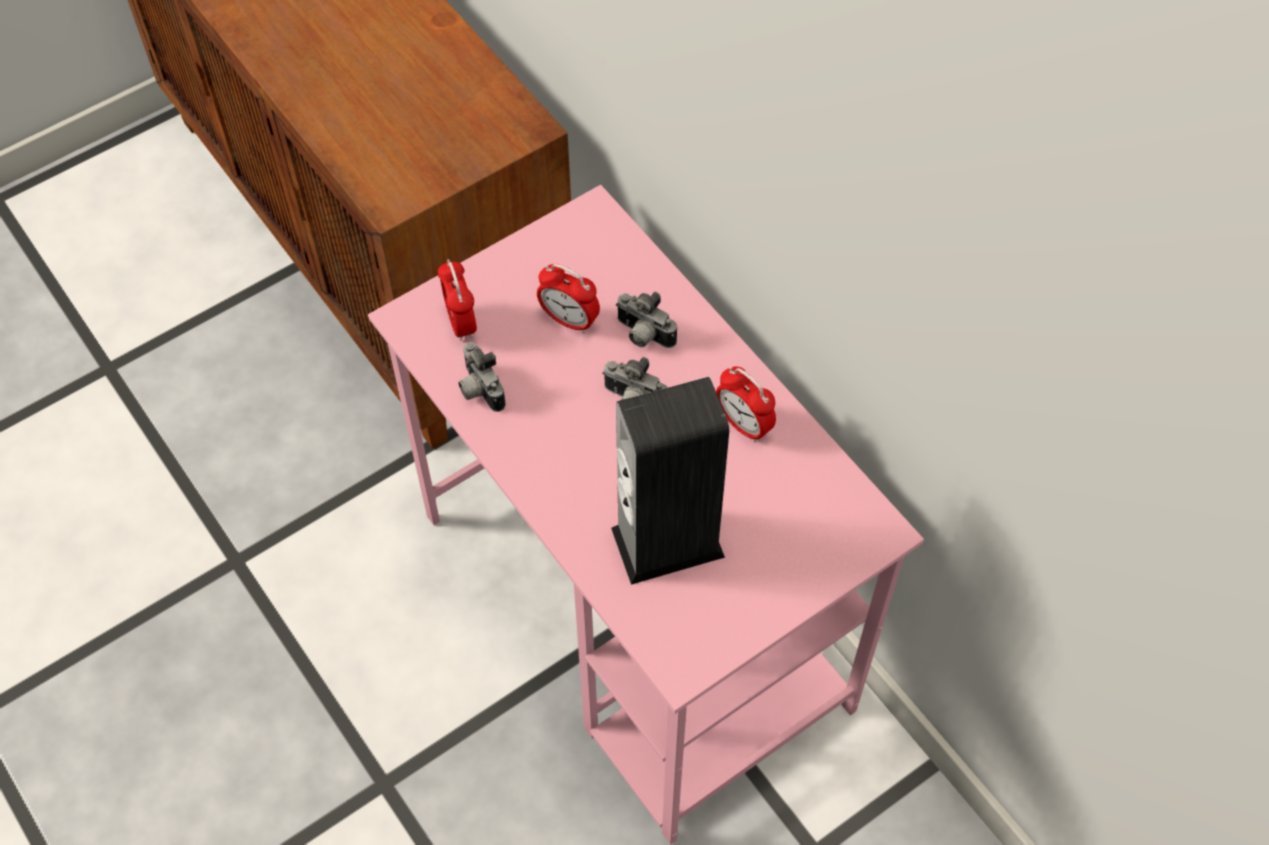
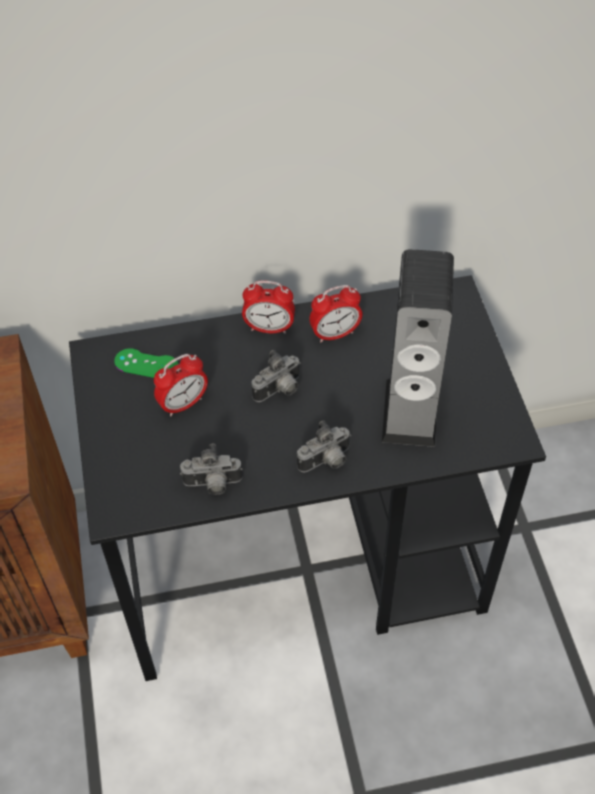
camera: 65 degrees left, 5 degrees down
pink desk [368,185,924,844] -> black desk [69,275,546,681]
alarm clock [438,260,477,341] -> alarm clock moved to [242,280,295,334]
camera [616,292,677,348] -> camera moved to [297,420,351,472]
none -> green game controller [114,348,178,378]

